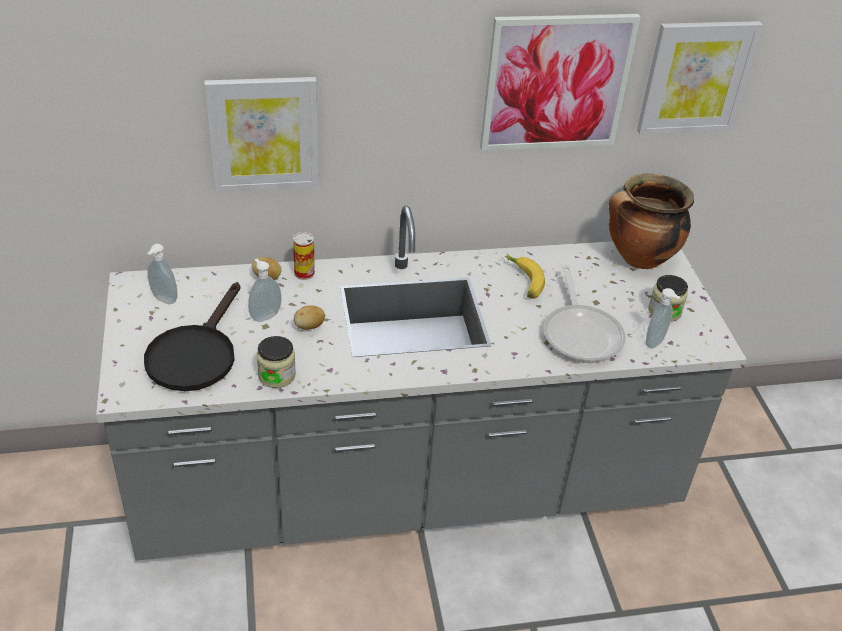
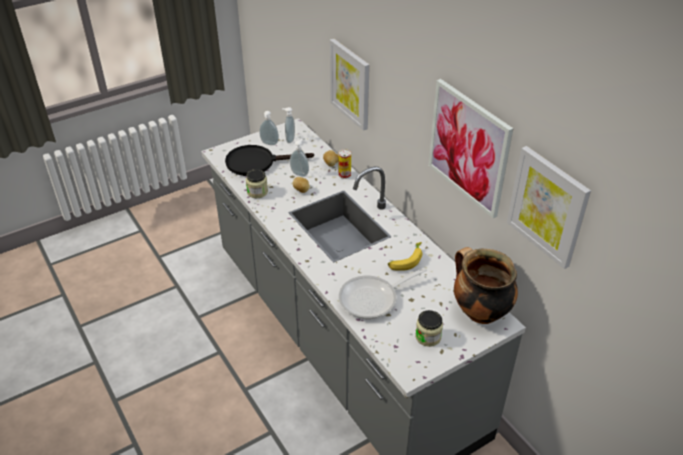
camera: 70 degrees right, 0 degrees up
soap dispenser [646,288,680,348] -> soap dispenser moved to [259,111,279,145]

